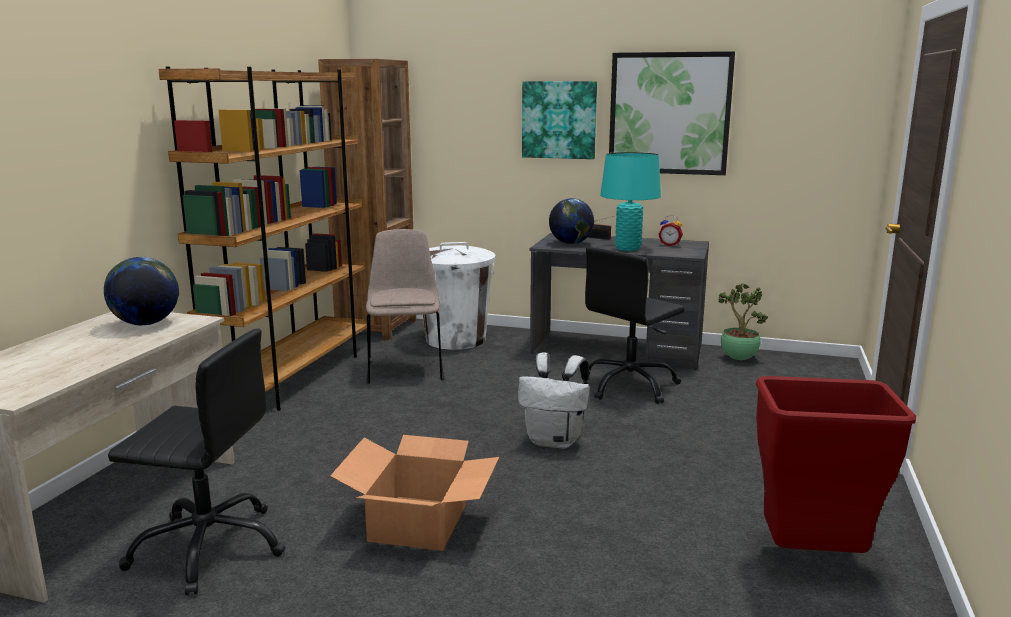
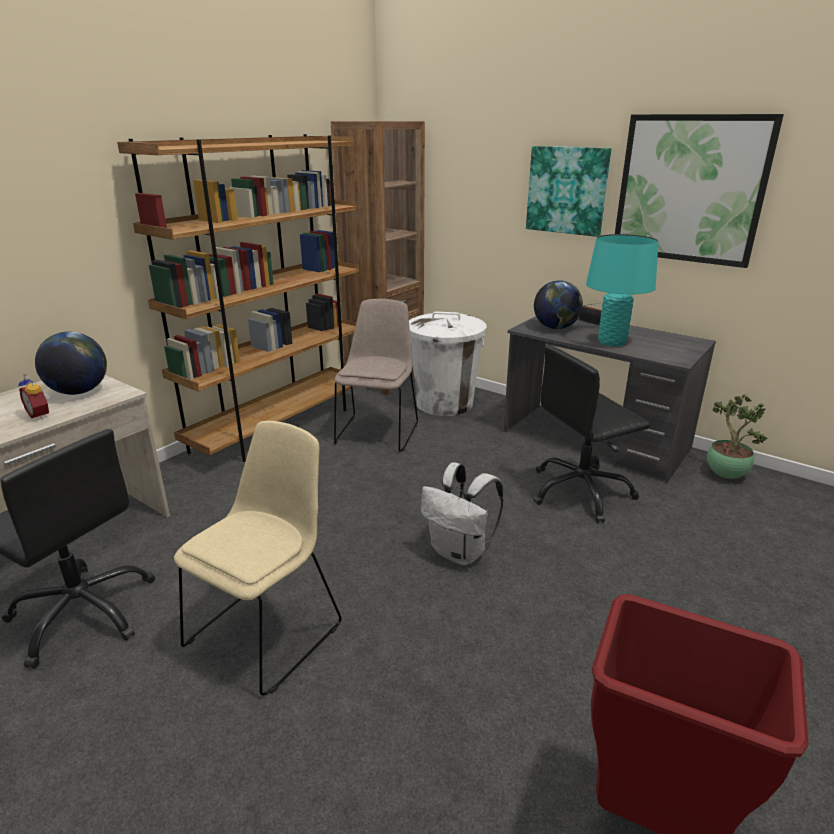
camera: 20 degrees right, 10 degrees up
cardboard box [330,435,499,551] -> beige chair [174,421,342,696]
alarm clock [658,215,683,246] -> alarm clock moved to [18,374,50,420]

